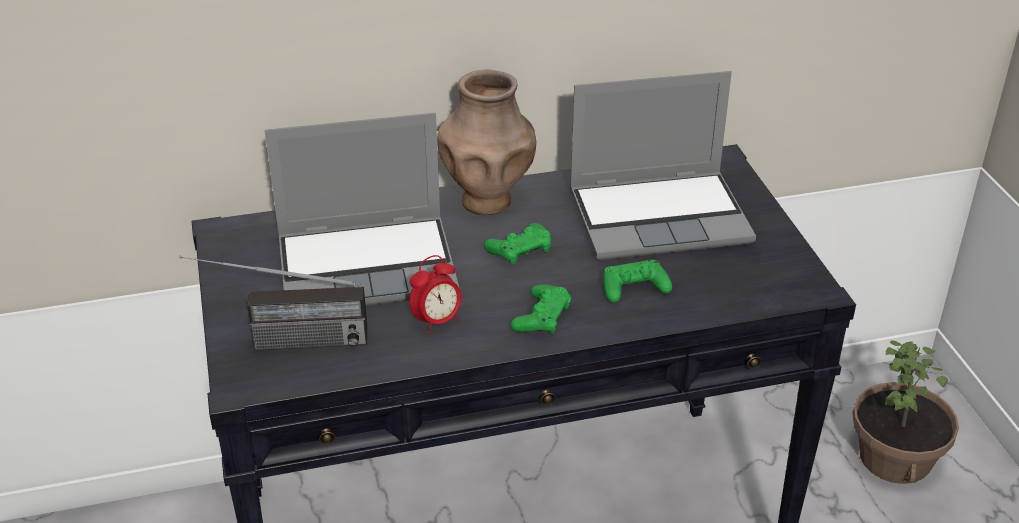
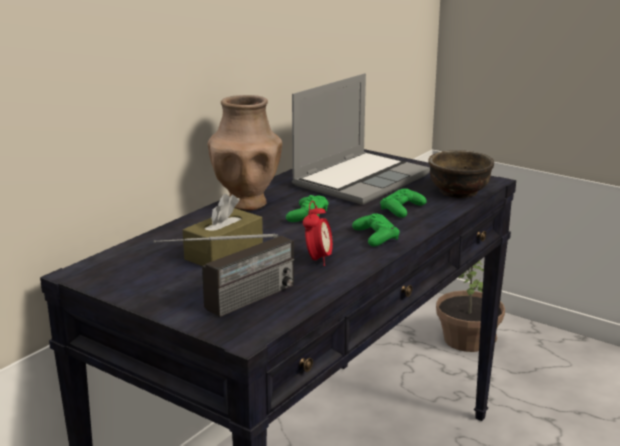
camera: 40 degrees left, 15 degrees down
laptop [265,113,459,306] -> brown tissue box [183,194,263,266]
none -> brown bowl [428,150,494,198]

